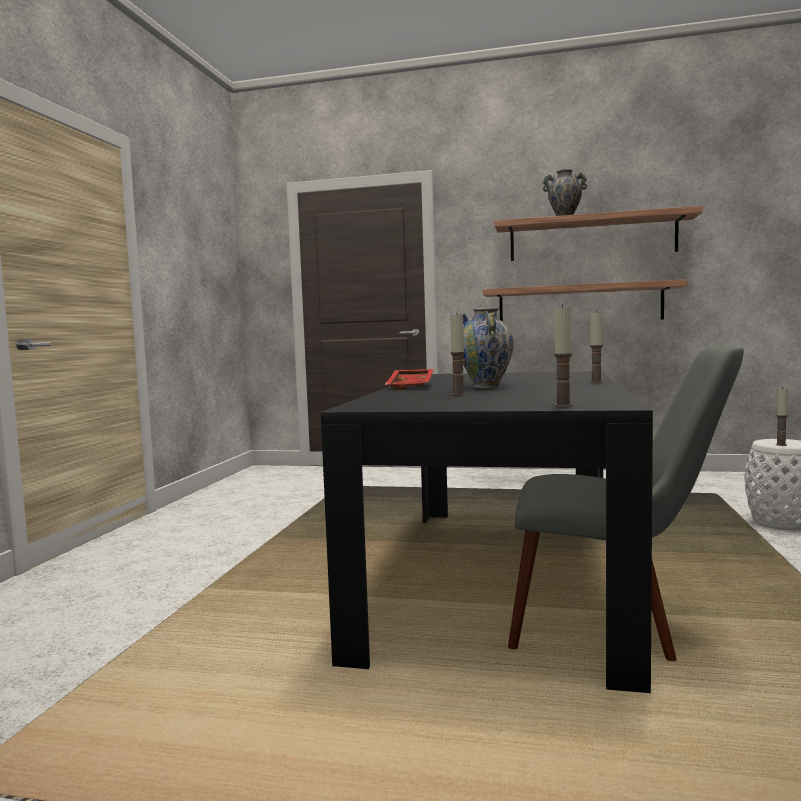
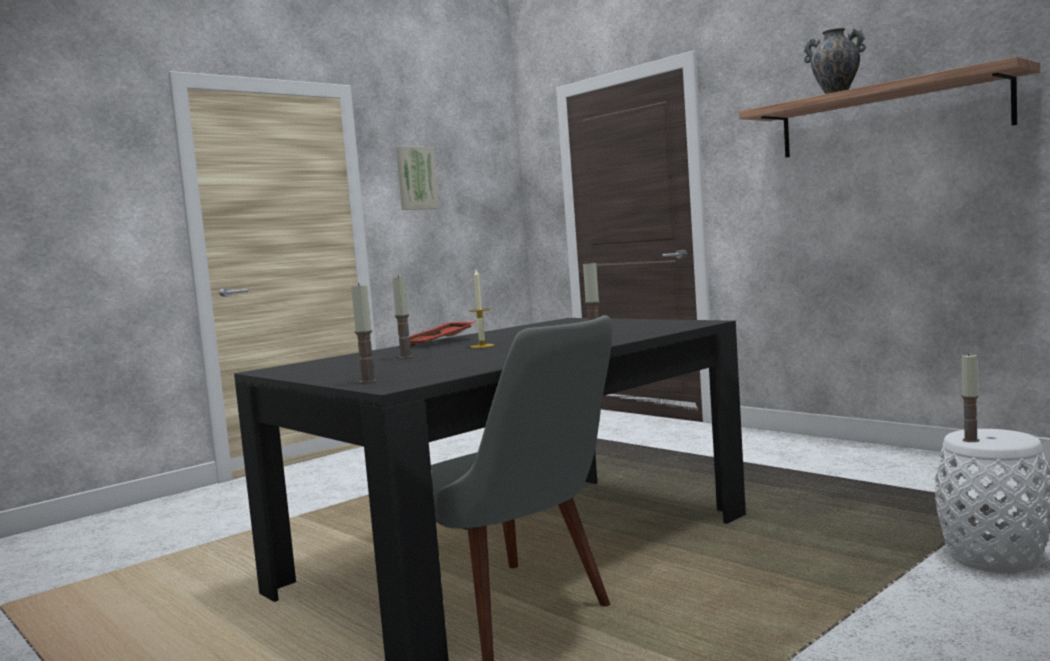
camera: 35 degrees right, 0 degrees up
vase [462,308,514,388] -> candle [469,270,494,348]
shelf [483,279,688,322] -> none
none -> picture [396,146,439,210]

